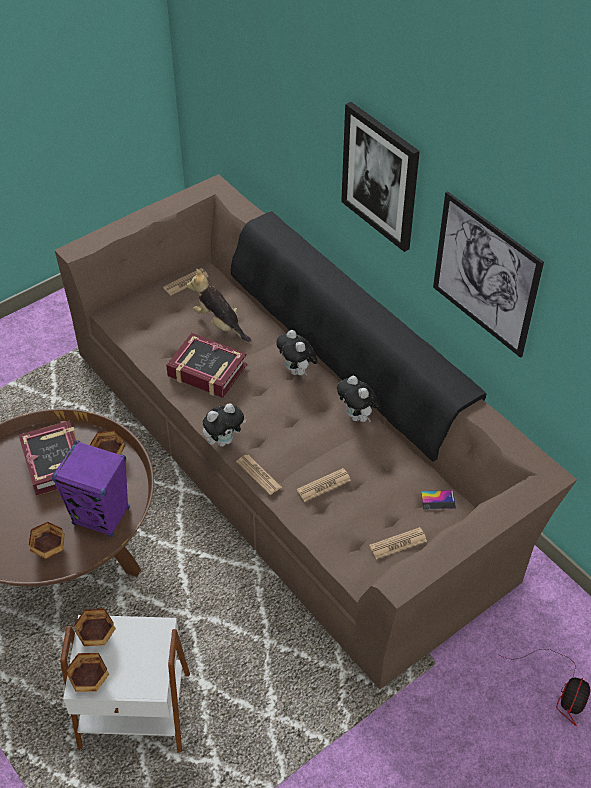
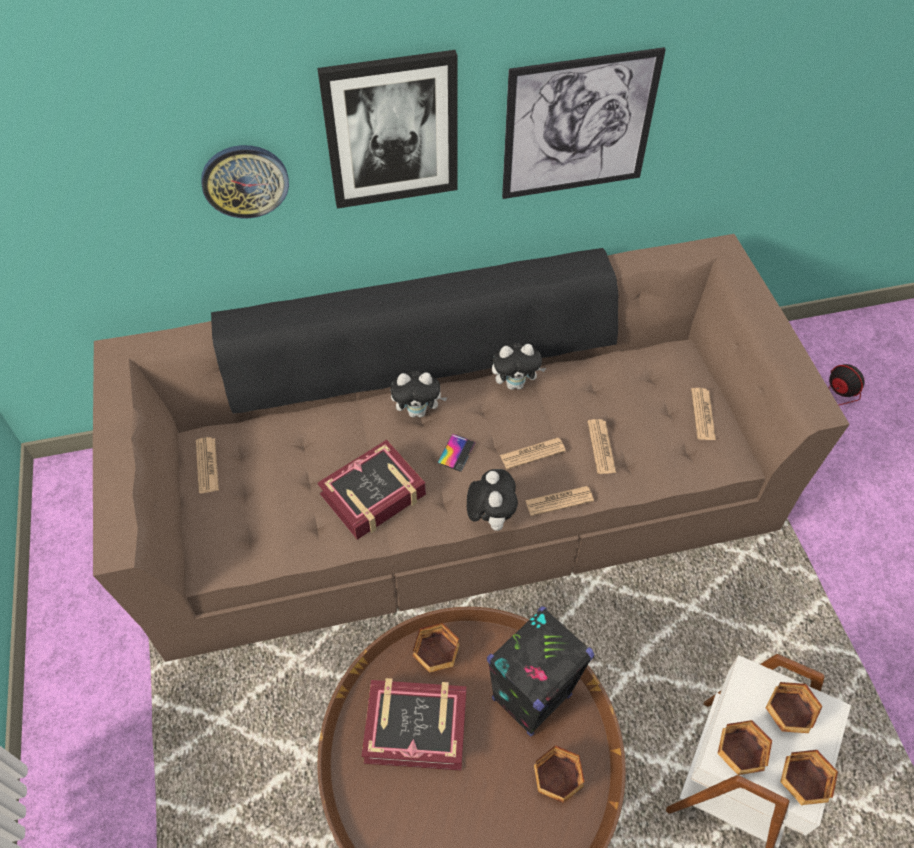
camera: 65 degrees left, 5 degrees up
purple speaker [52,440,130,537] -> black speaker [487,606,595,737]
plush toy [187,269,251,342] -> none
phone [421,490,456,510] -> phone moved to [437,434,476,472]
none -> wall clock [201,145,289,218]
none -> newspaper [500,438,566,469]
none -> bowl [766,682,823,733]

